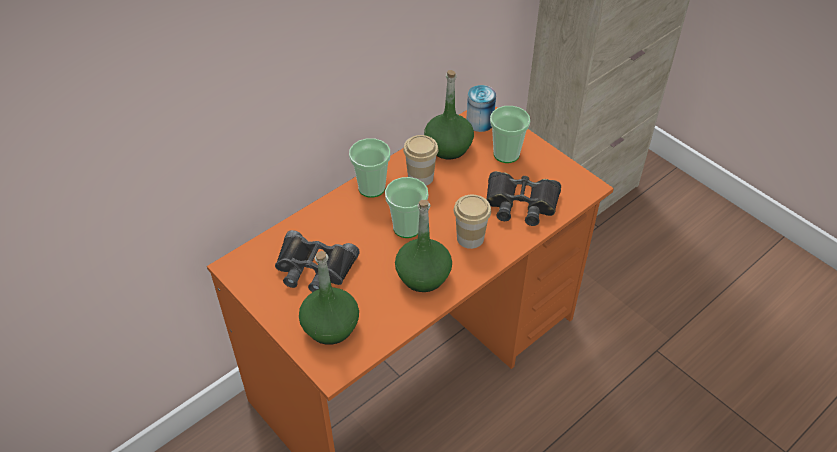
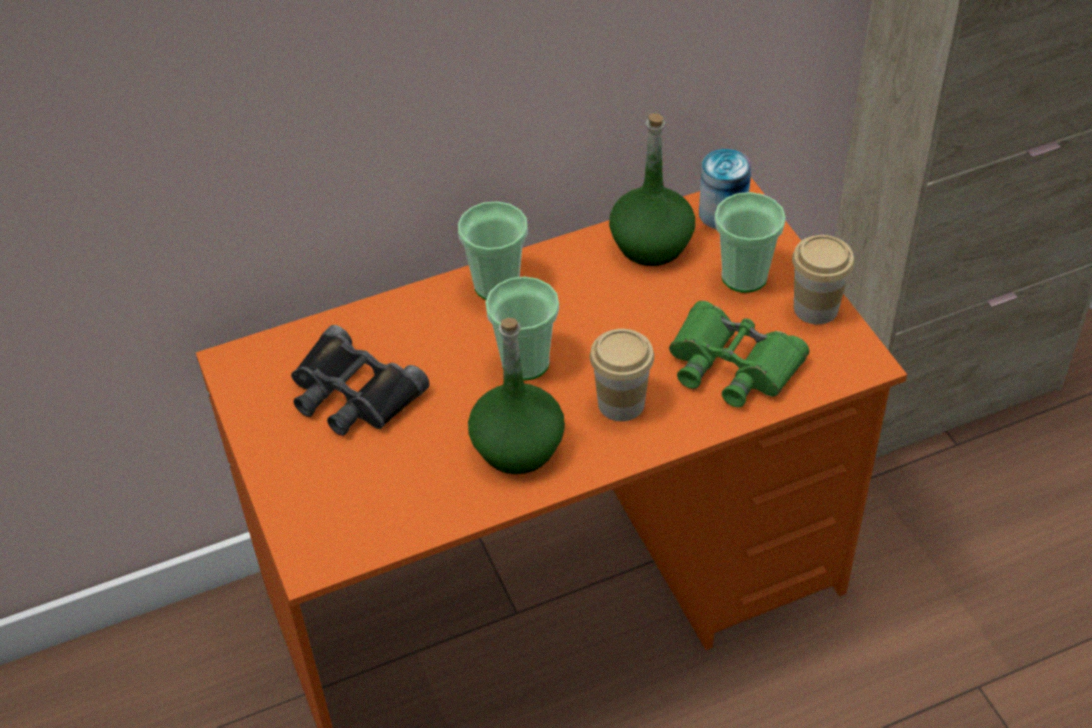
camera: 20 degrees right, 0 degrees up
green bottle [299,251,359,345] -> none
cup [403,135,438,186] -> cup moved to [792,235,854,325]
black binoculars [486,171,561,226] -> green binoculars [669,301,809,407]

